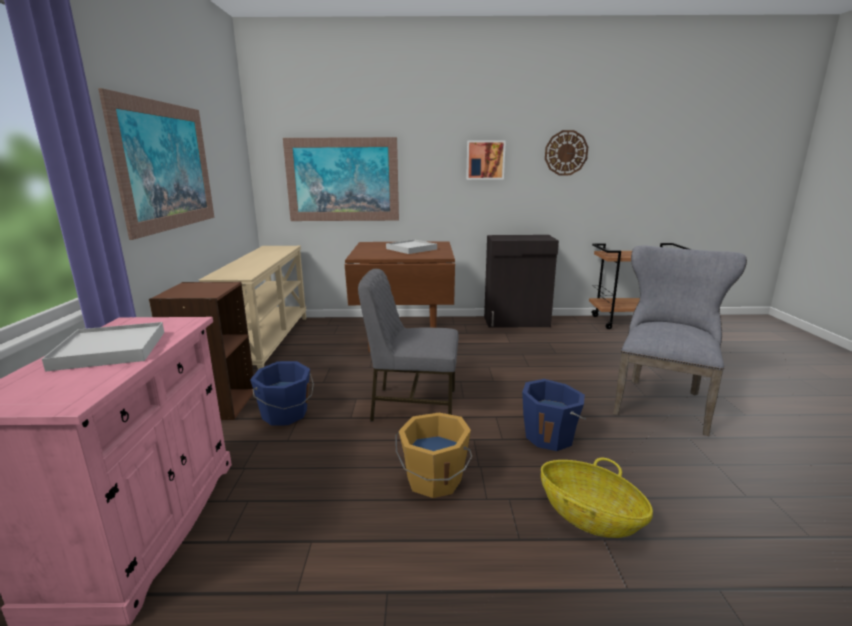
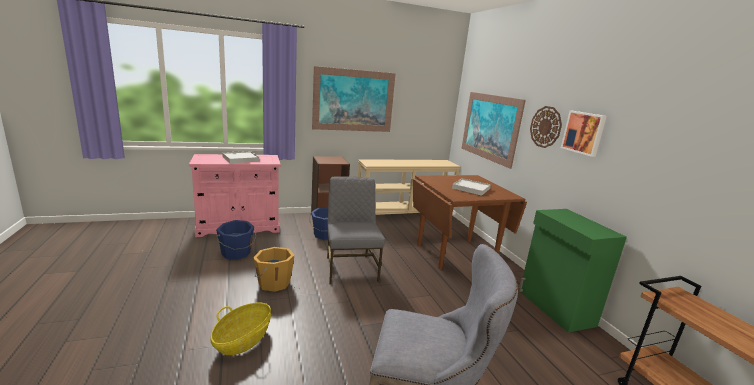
camera: 70 degrees right, 0 degrees up
black cabinet [484,235,559,328] -> green cabinet [518,209,627,333]
blue bucket [522,379,586,451] -> blue bucket moved to [216,220,256,260]
wall clock [545,130,588,175] -> wall clock moved to [530,106,562,148]

